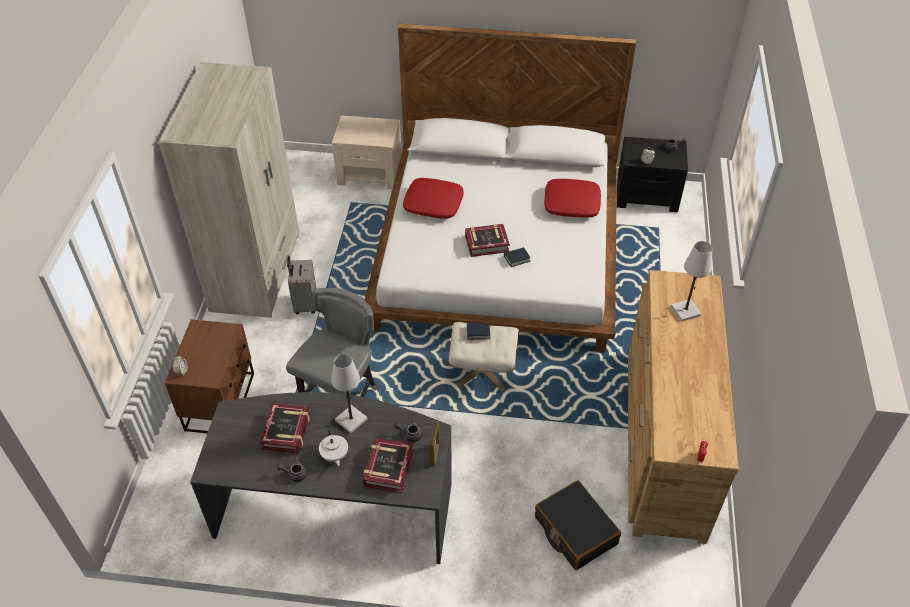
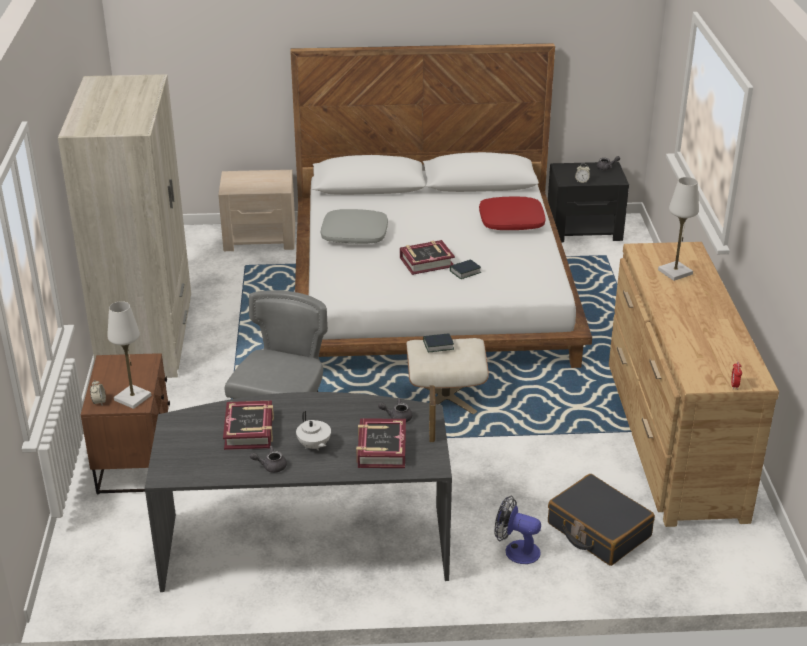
camera: 10 degrees left, 15 degrees down
grey suitcase [287,256,317,314] -> none
white table lamp [331,354,367,433] -> white table lamp moved to [107,301,151,409]
red pillow [403,178,464,219] -> grey pillow [321,209,388,244]
none -> fan [494,496,541,564]

